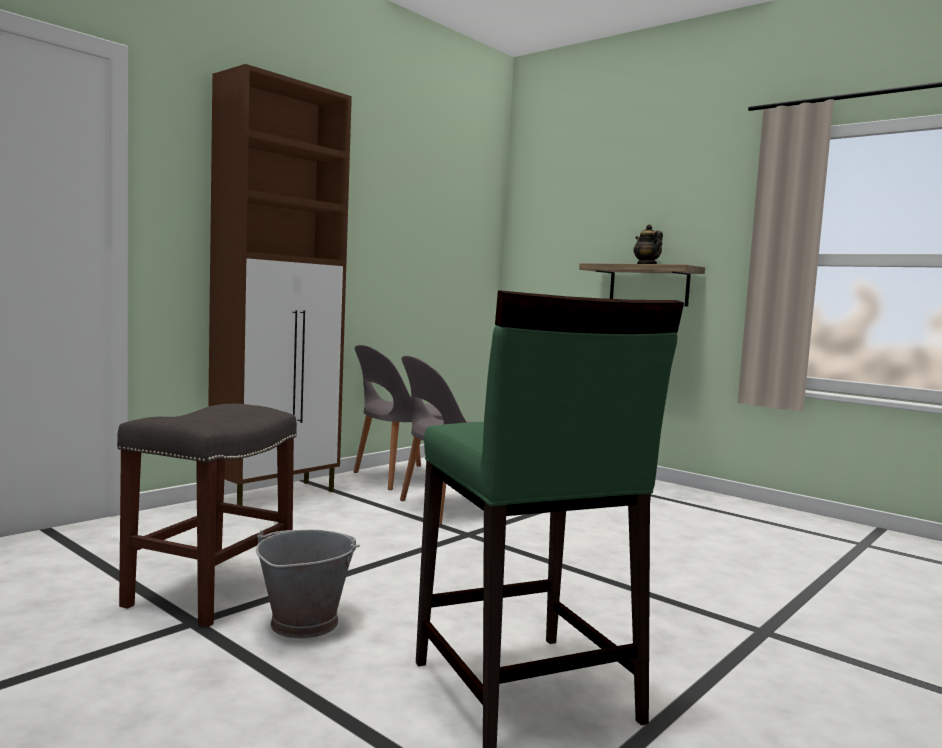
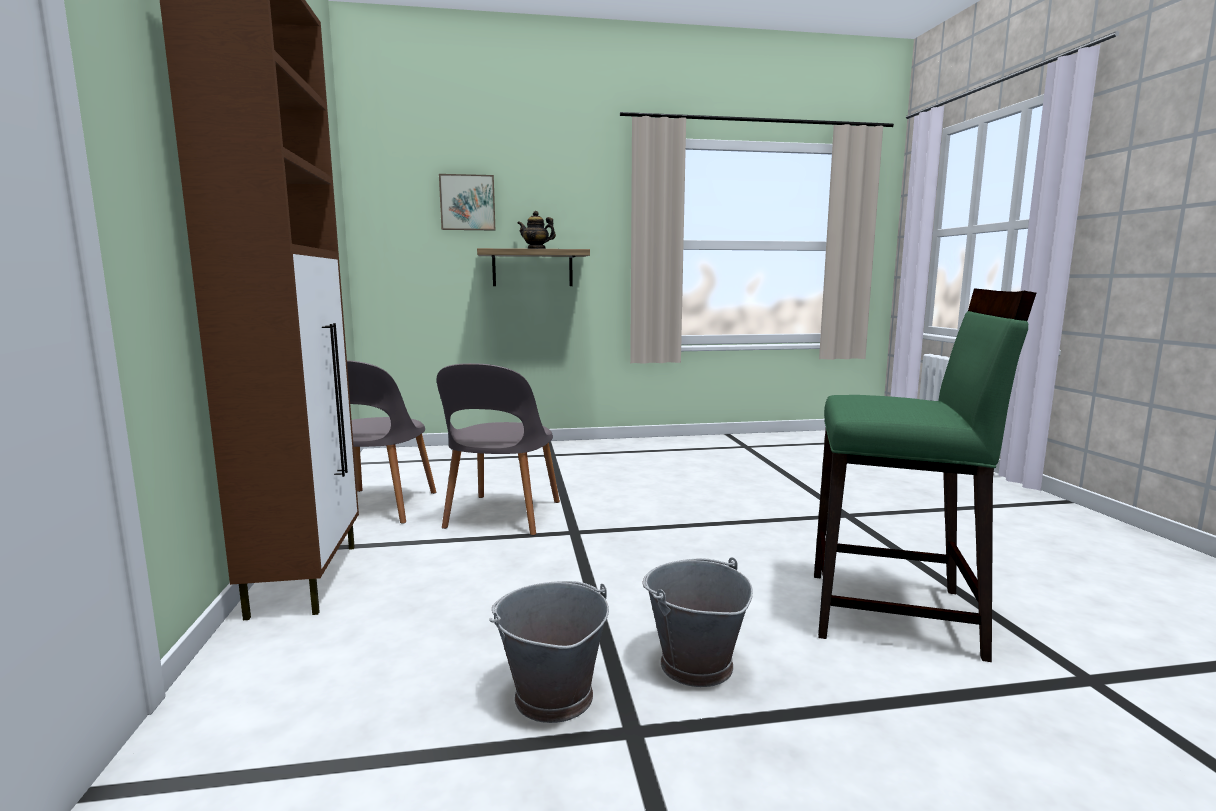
camera: 50 degrees left, 5 degrees up
grey stool [117,404,297,628] -> grey bucket [489,581,609,723]
none -> picture [439,174,495,230]

